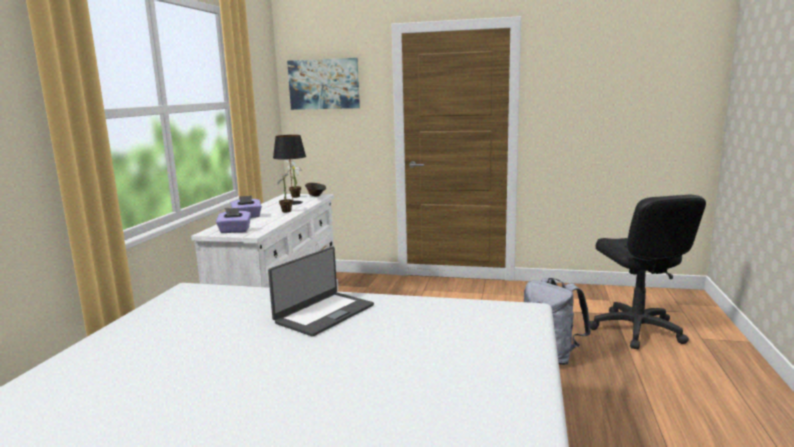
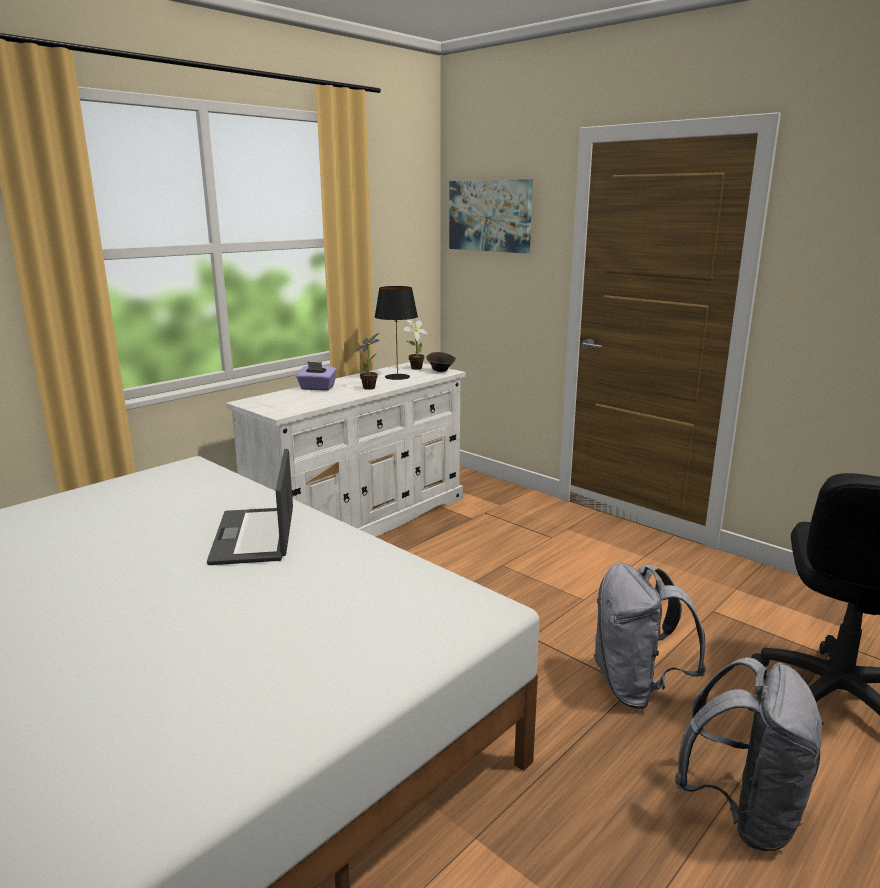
camera: 30 degrees right, 5 degrees up
purple tissue box [216,208,251,233] -> none
laptop [268,247,374,337] -> laptop turned 105 degrees clockwise [207,449,293,565]
none -> grey backpack [674,657,825,851]

